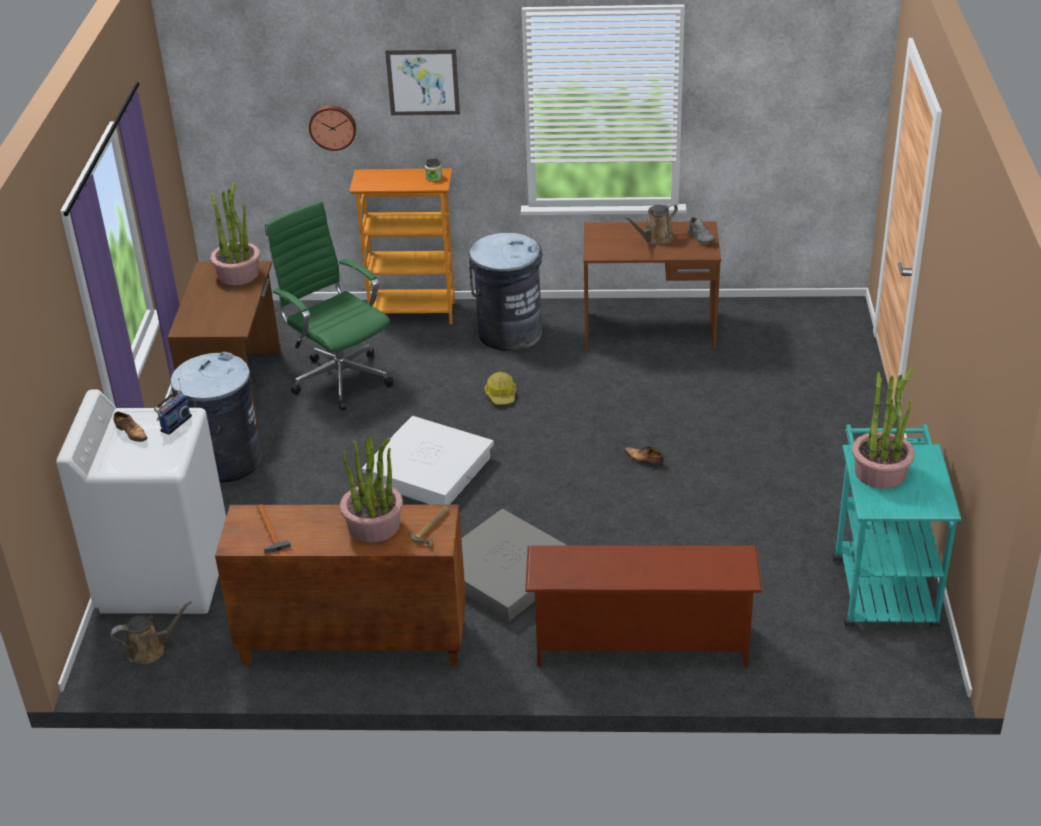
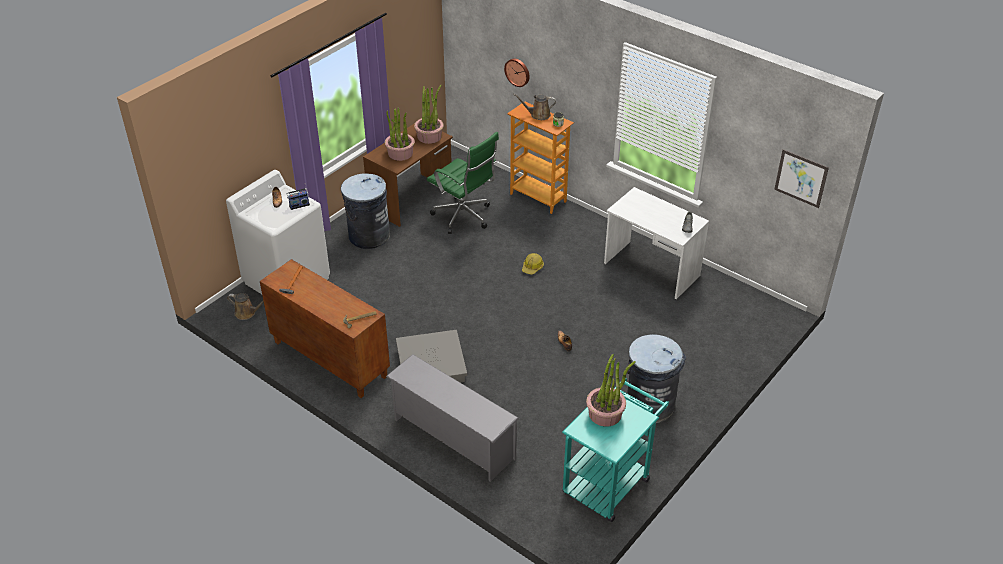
camera: 35 degrees right, 5 degrees up
green office chair [265,201,393,411] -> green office chair turned 135 degrees clockwise [427,132,499,234]
potted plant [340,435,403,543] -> potted plant moved to [385,107,415,161]
white storage box [362,416,494,505] -> none
picture [385,49,460,115] -> picture moved to [774,149,829,208]
grey trash can [469,233,542,351] -> grey trash can moved to [627,334,686,423]
brown shoe rack [525,545,763,667] -> grey shoe rack [386,354,519,482]
brown desk [584,221,721,350] -> white desk [604,187,709,299]
brown watering can [624,203,678,246] -> brown watering can moved to [513,94,556,120]

